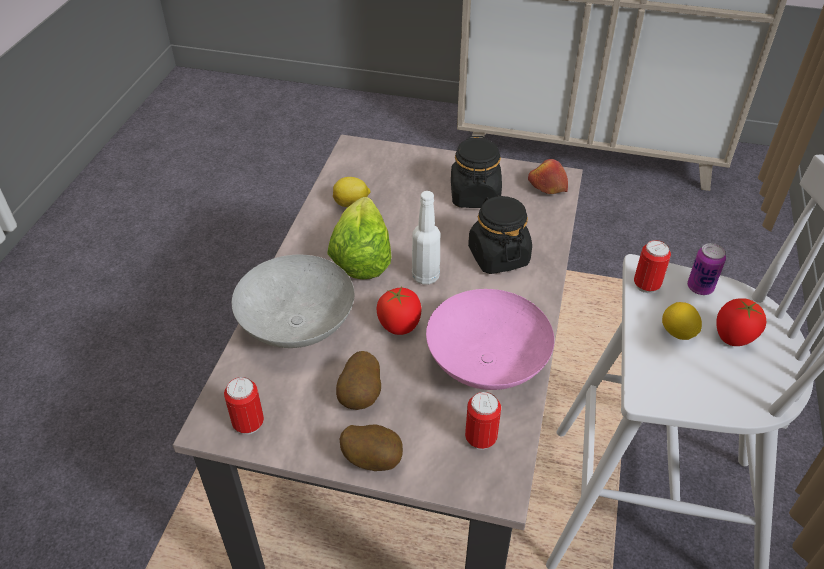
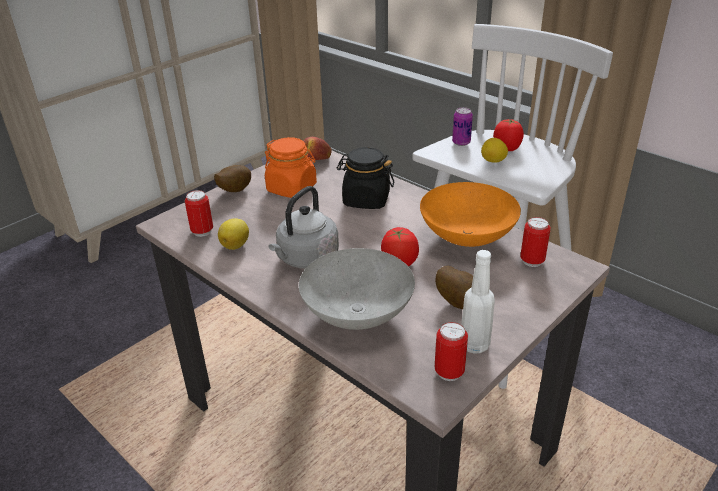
camera: 60 degrees left, 10 degrees down
lettuce [327,197,391,279] -> grey kettle [268,186,339,269]
potato [339,425,403,471] -> potato moved to [214,165,251,192]
white bottle [412,191,441,285] -> white bottle moved to [461,250,495,354]
pink bowl [426,289,554,390] -> orange bowl [420,182,521,247]
black jar [451,136,502,208] -> orange jar [265,137,317,198]
can [634,240,671,293] -> can moved to [185,190,213,237]

